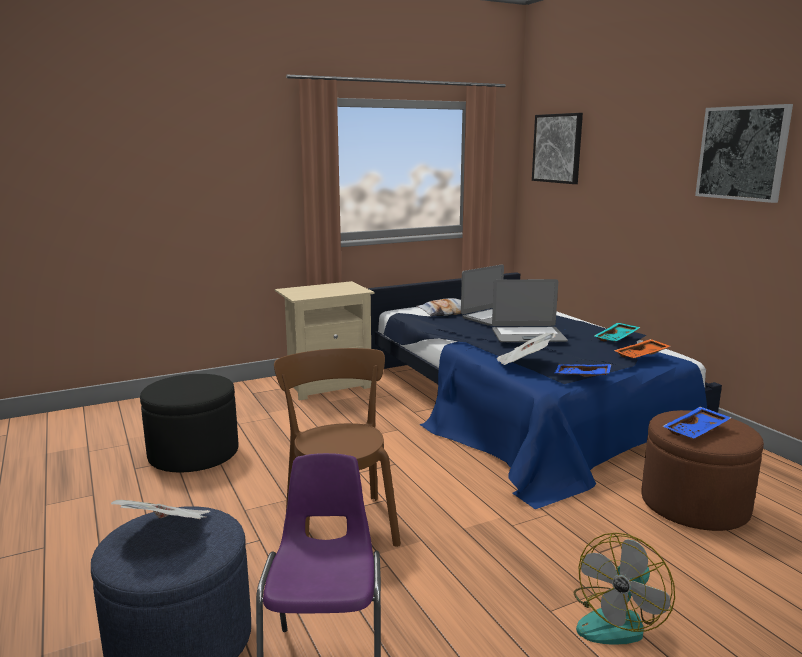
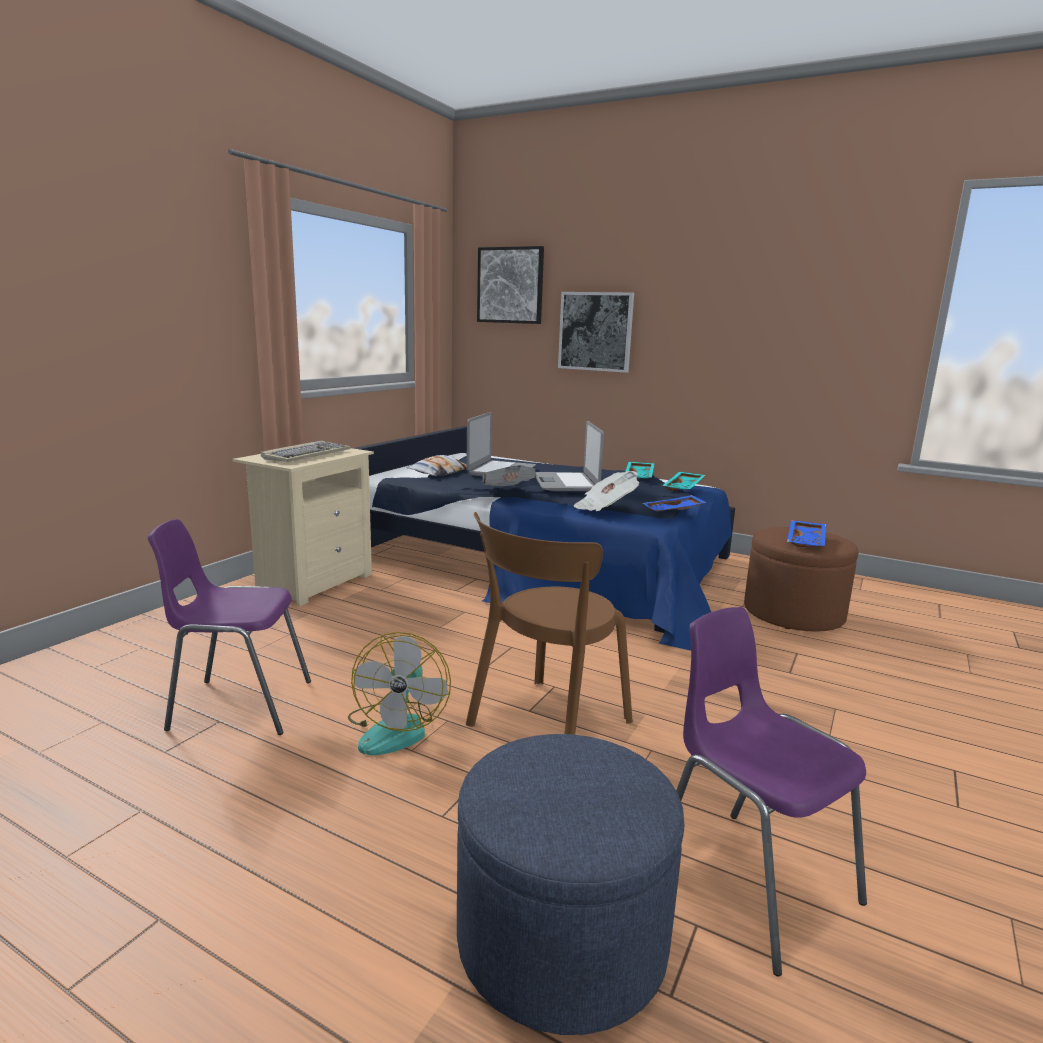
camera: 35 degrees left, 0 degrees up
newspaper [111,500,210,519] -> newspaper moved to [482,465,537,486]
black ottoman [140,374,239,473] -> purple chair [148,519,311,735]
brown chair [274,348,401,547] -> brown chair turned 90 degrees counterclockwise [466,512,633,735]
laptop [492,279,568,342] -> laptop turned 120 degrees clockwise [536,421,604,491]
fan [574,533,675,645] -> fan moved to [348,632,451,755]
orange tray [614,339,670,358] -> turquoise tray [662,472,705,491]
picture [695,104,793,203] -> picture moved to [558,292,634,373]
none -> keyboard [261,441,351,462]

